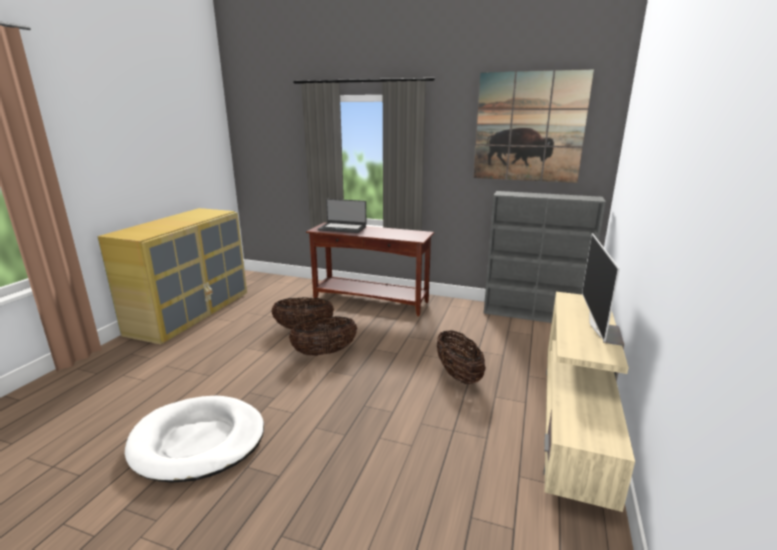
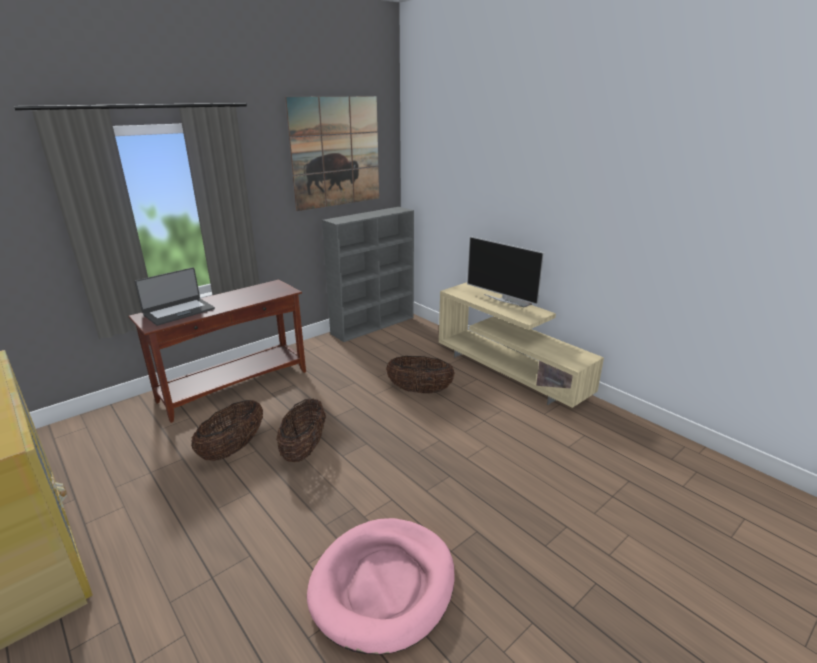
camera: 60 degrees left, 5 degrees up
white dog bed [125,396,264,483] -> pink dog bed [307,518,455,655]

